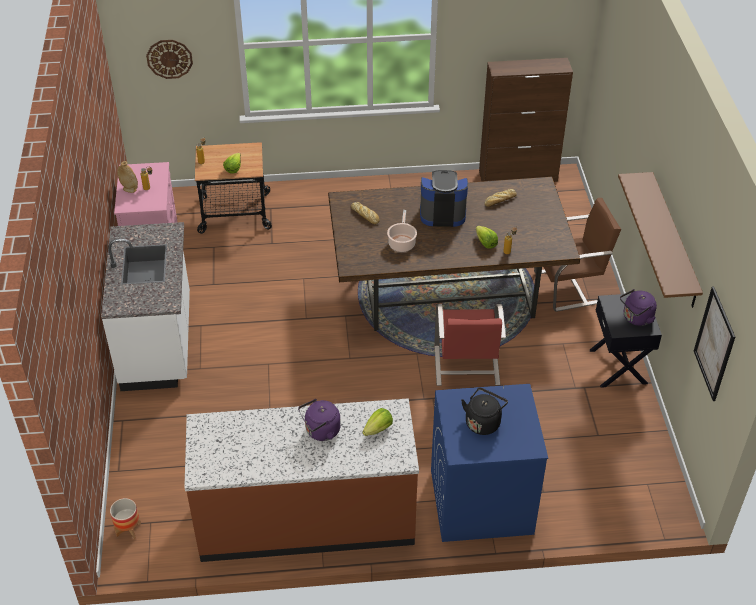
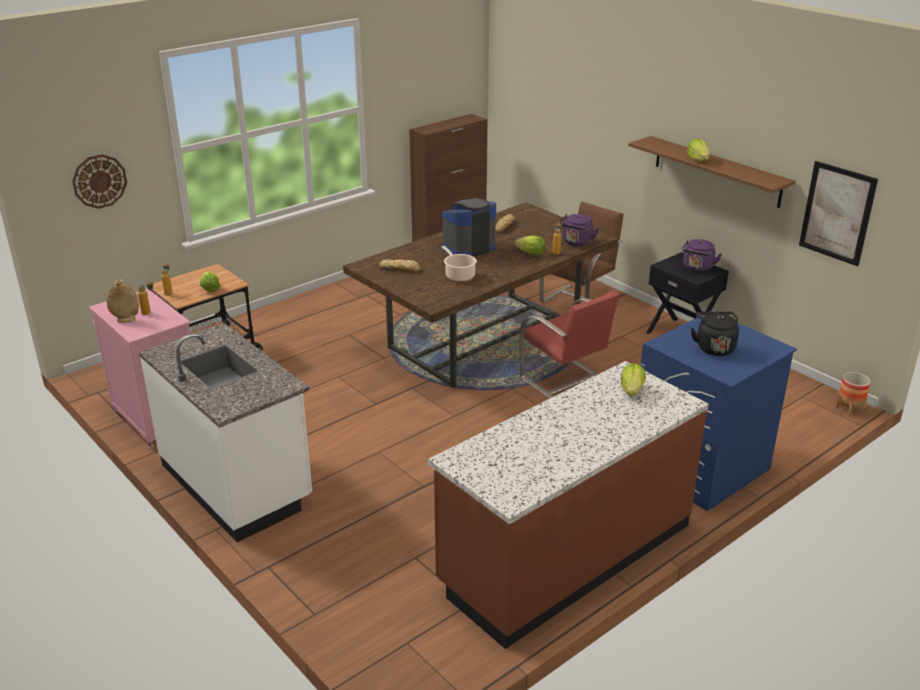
camera: 35 degrees left, 15 degrees down
planter [110,498,141,539] -> planter moved to [836,372,871,417]
purple kettle [298,399,341,441] -> purple kettle moved to [559,214,599,246]
none -> lettuce [687,138,709,161]

